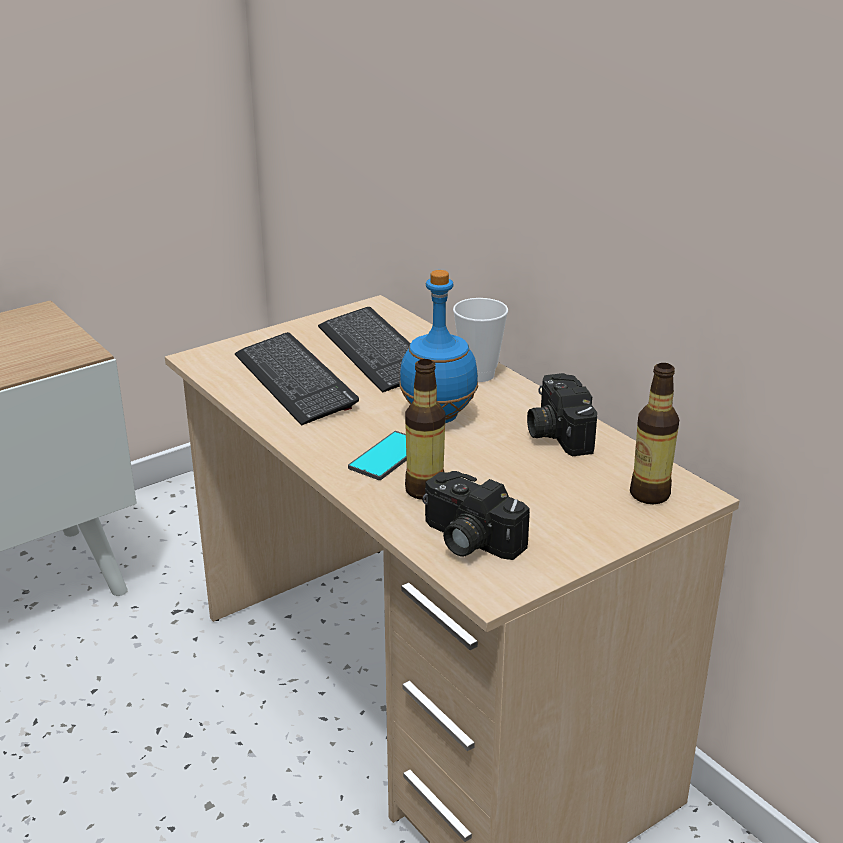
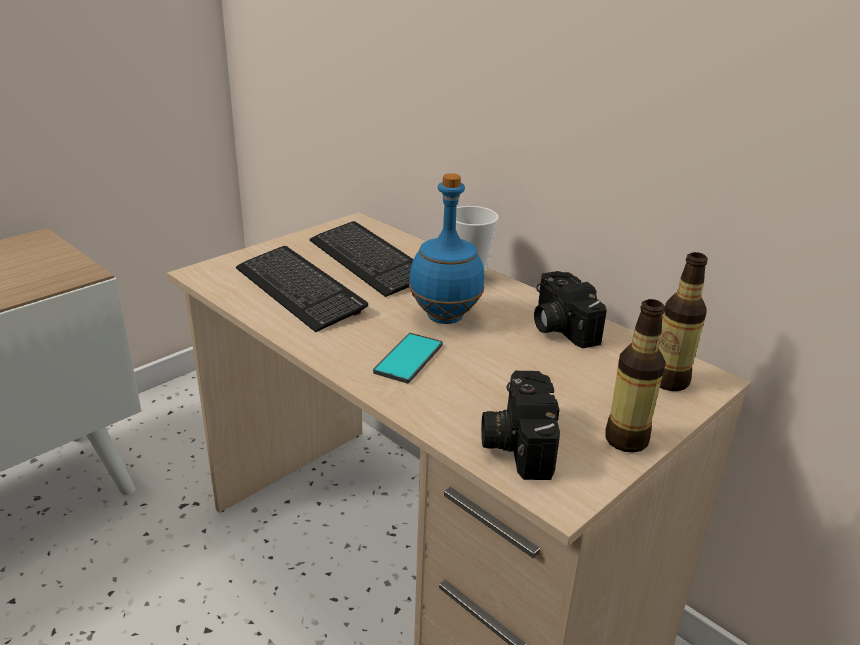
camera: 10 degrees left, 0 degrees up
bottle [405,359,445,500] -> bottle moved to [605,299,666,453]
camera [422,471,530,560] -> camera turned 60 degrees clockwise [481,371,560,480]

